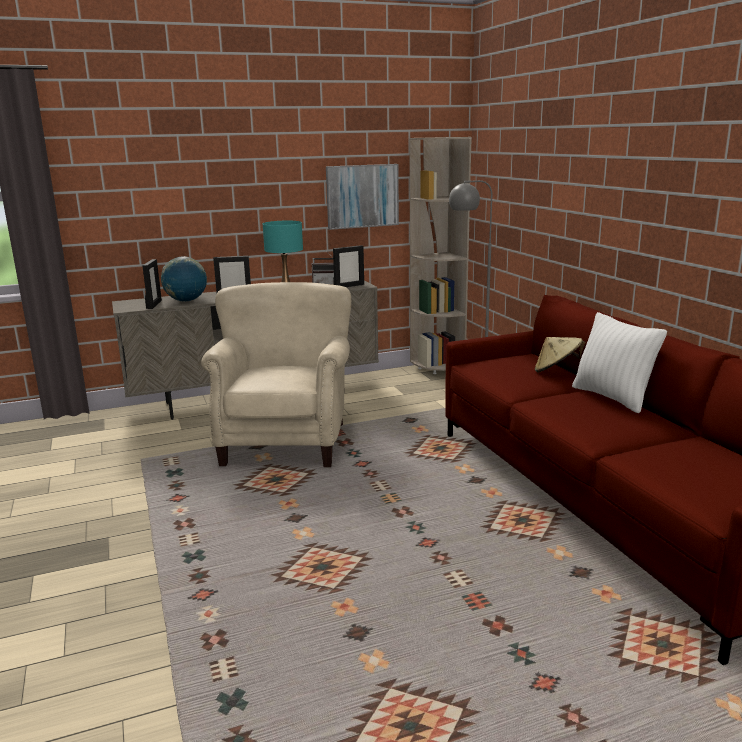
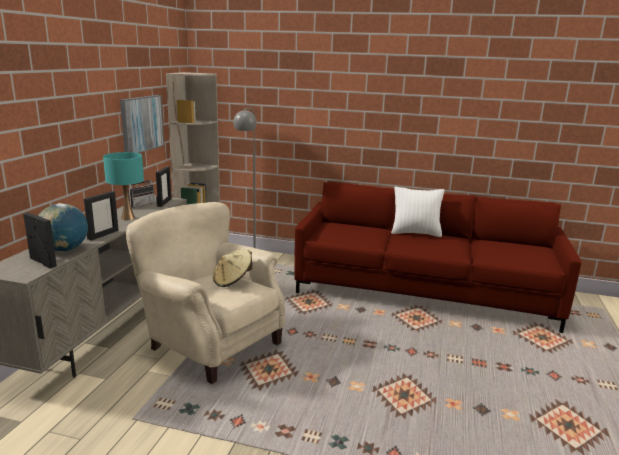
camera: 55 degrees left, 0 degrees up
beige hat [535,337,585,373] -> beige hat moved to [213,249,252,287]

